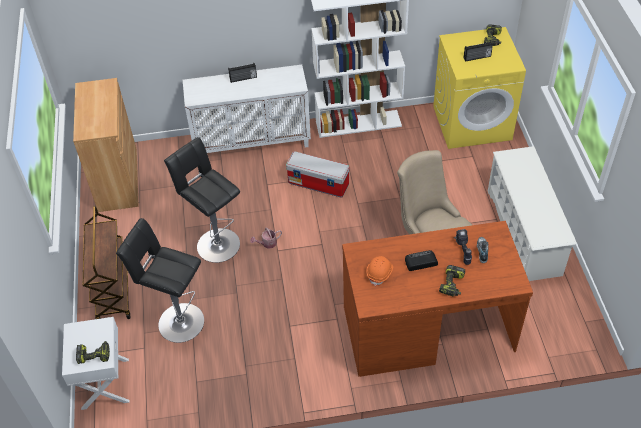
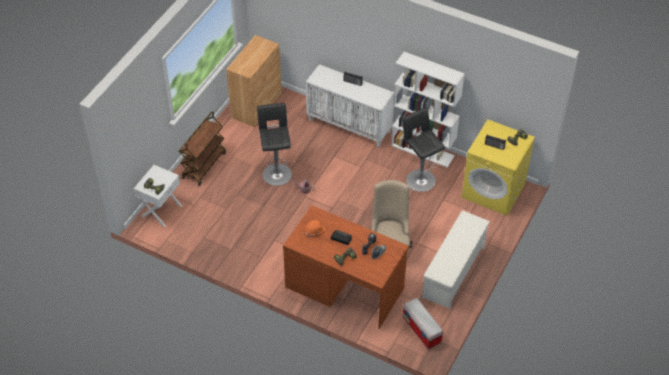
camera: 35 degrees right, 0 degrees up
black stool [116,218,204,343] -> black stool moved to [402,107,445,192]
storage box [286,151,349,198] -> storage box moved to [403,298,443,349]

